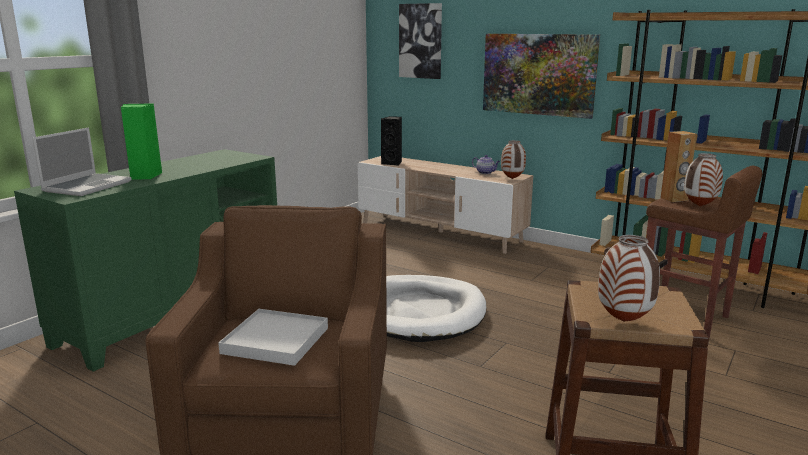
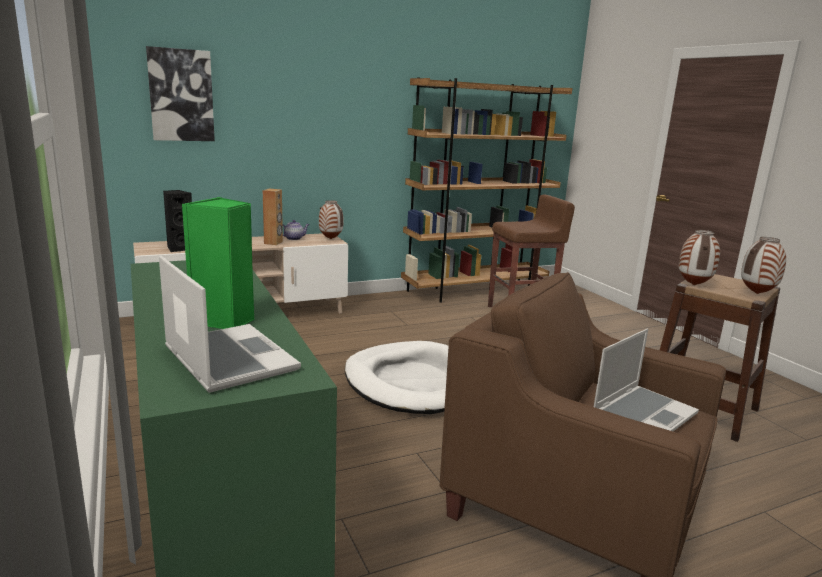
camera: 60 degrees left, 0 degrees up
white tray [218,309,328,366] -> laptop [594,329,699,431]
picture [483,34,600,119] -> none
brown speaker [660,131,697,202] -> brown speaker moved to [263,189,283,245]
vase [684,153,723,206] -> vase moved to [679,230,720,285]

